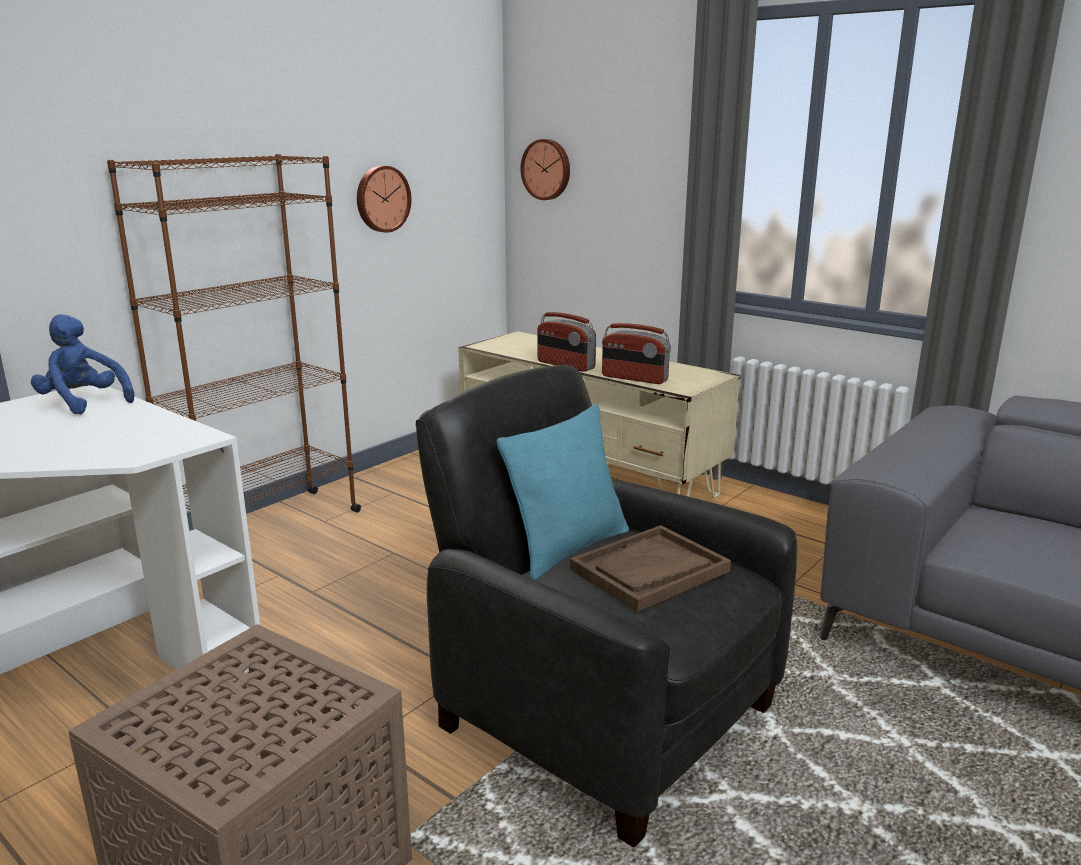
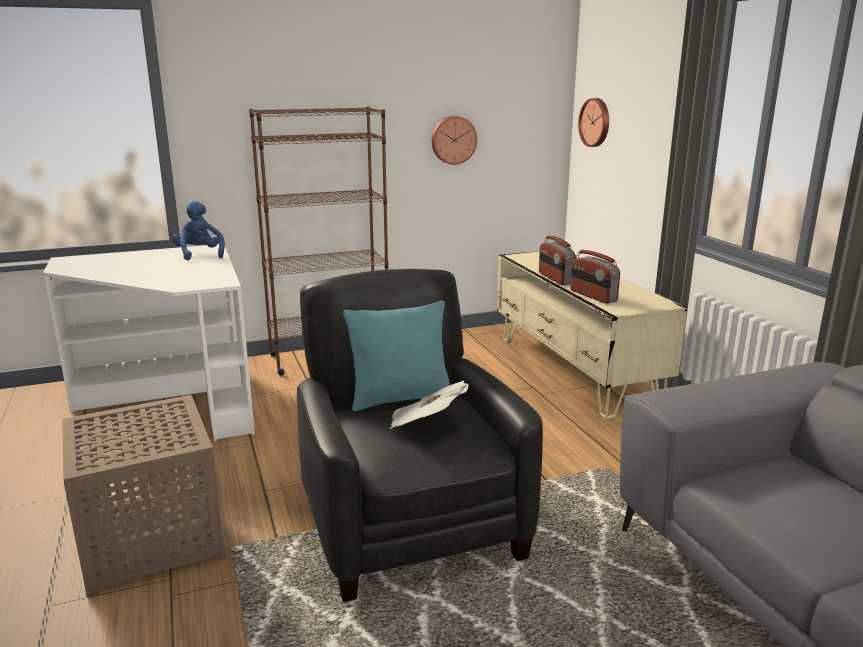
camera: 30 degrees right, 0 degrees up
brown tray [570,525,731,612] -> newspaper [389,380,469,429]

